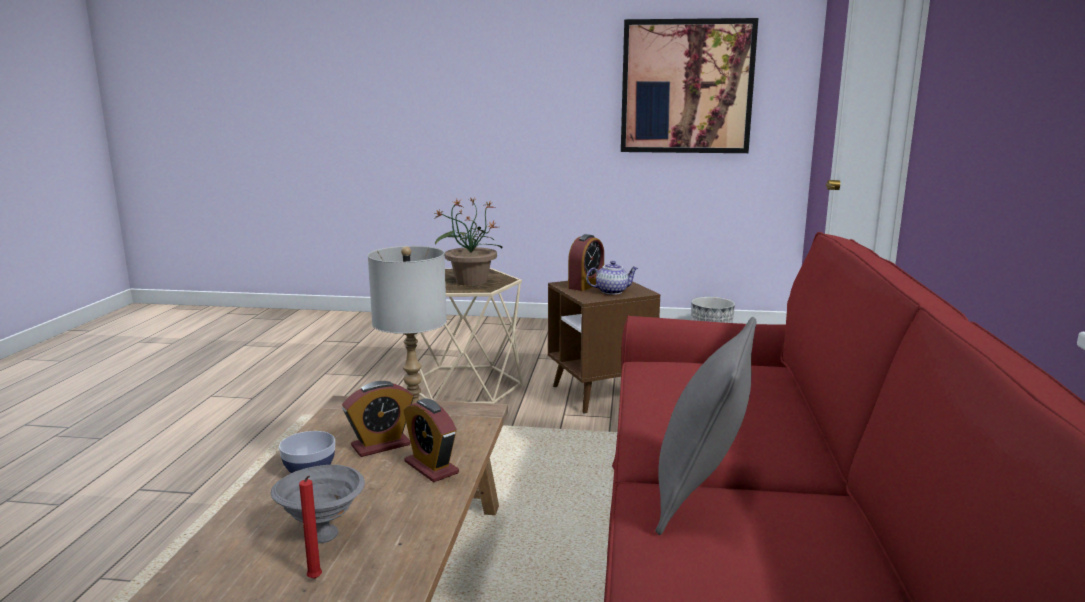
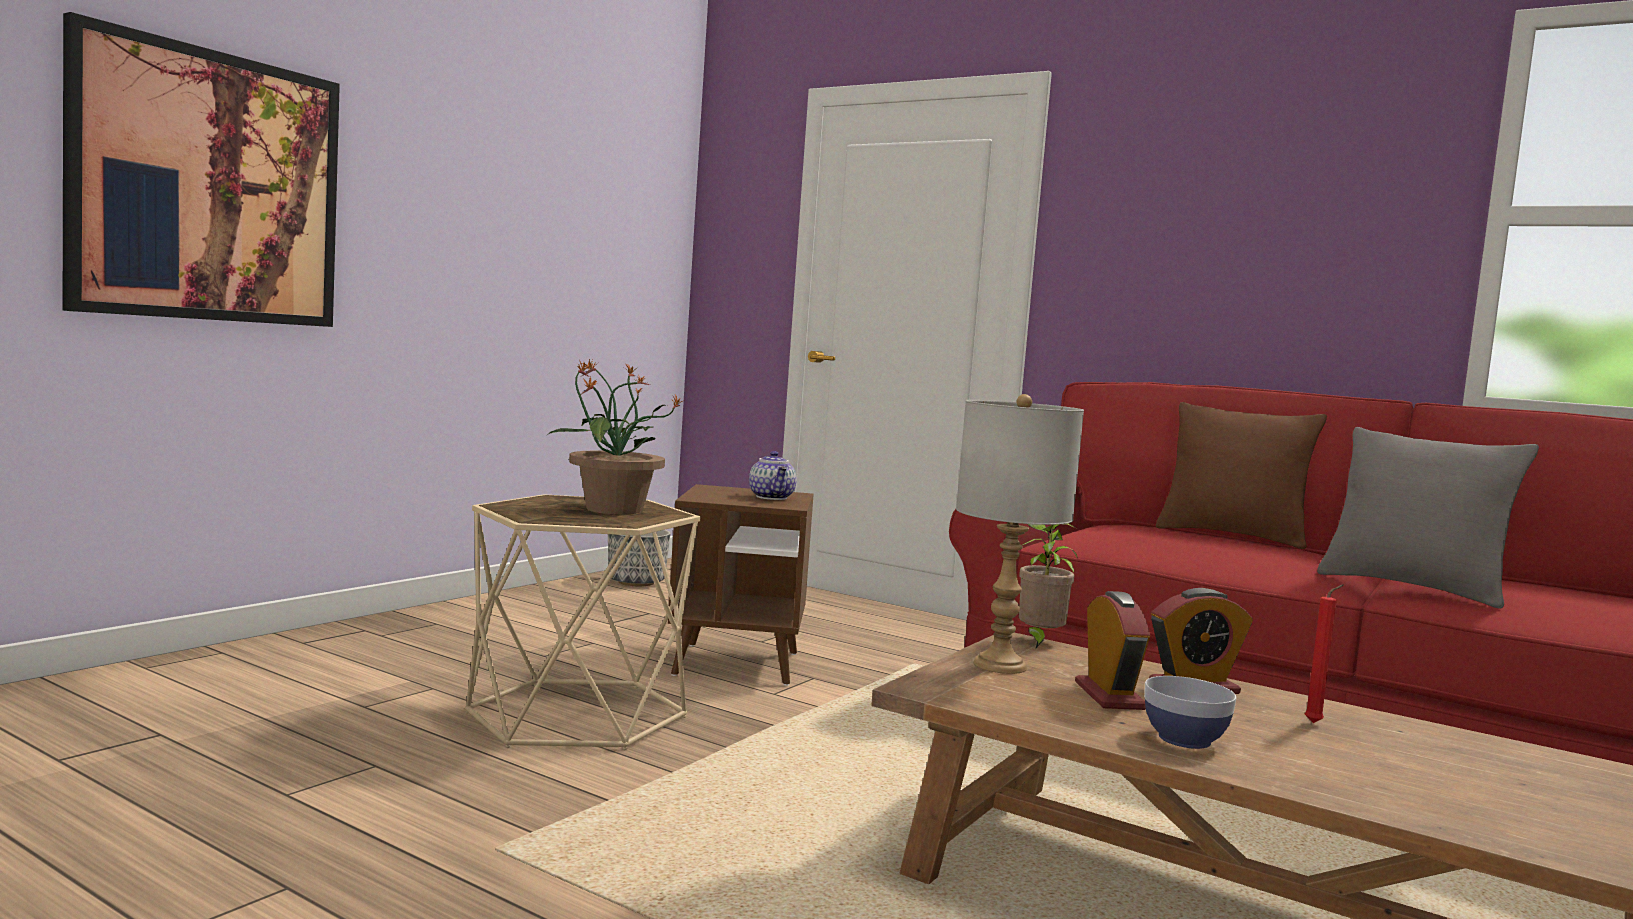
camera: 65 degrees left, 10 degrees down
grey bowl [271,465,365,543] -> none
red candle [299,475,322,579] -> red candle moved to [1305,585,1344,723]
alarm clock [568,234,604,291] -> none
teapot [586,261,638,295] -> teapot turned 150 degrees clockwise [749,451,797,500]
picture [621,18,758,153] -> picture moved to [63,12,340,327]
none -> potted plant [1019,524,1078,648]
none -> brown pillow [1156,402,1327,549]

